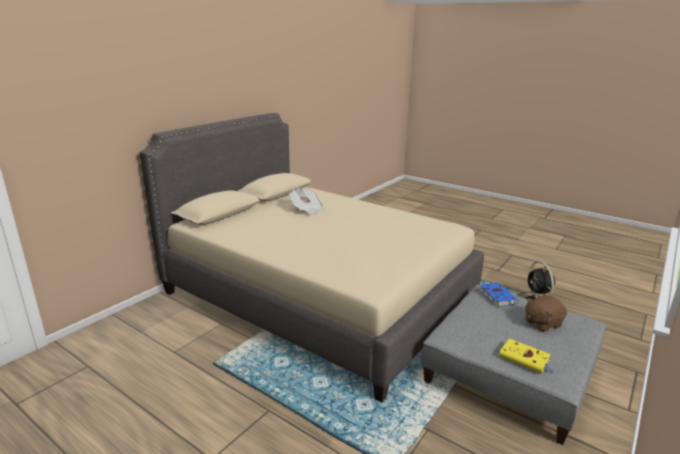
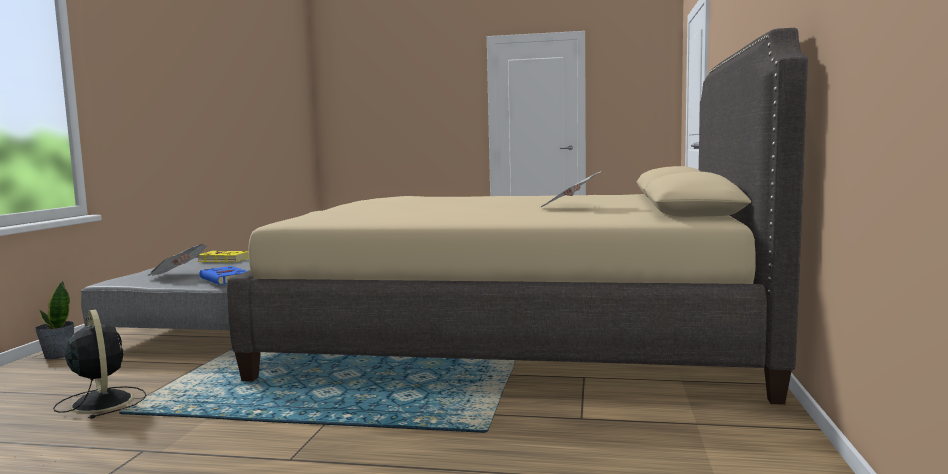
camera: 155 degrees right, 15 degrees down
brown plush toy [525,295,567,332] -> newspaper [147,244,207,276]
none -> potted plant [35,281,75,359]

